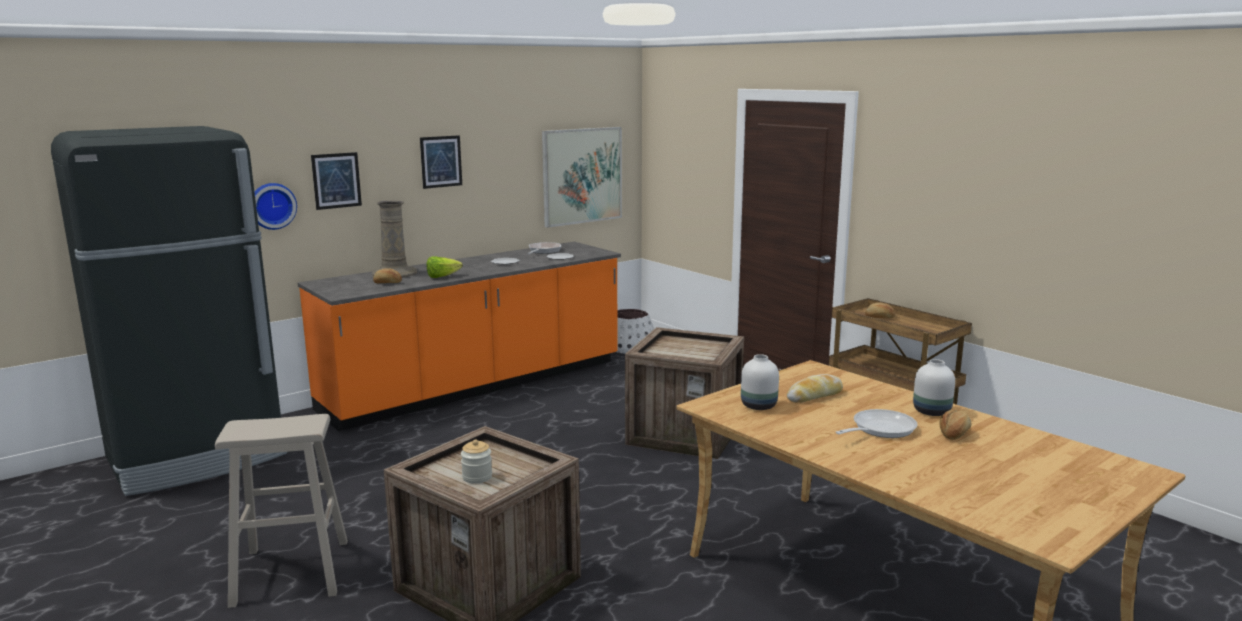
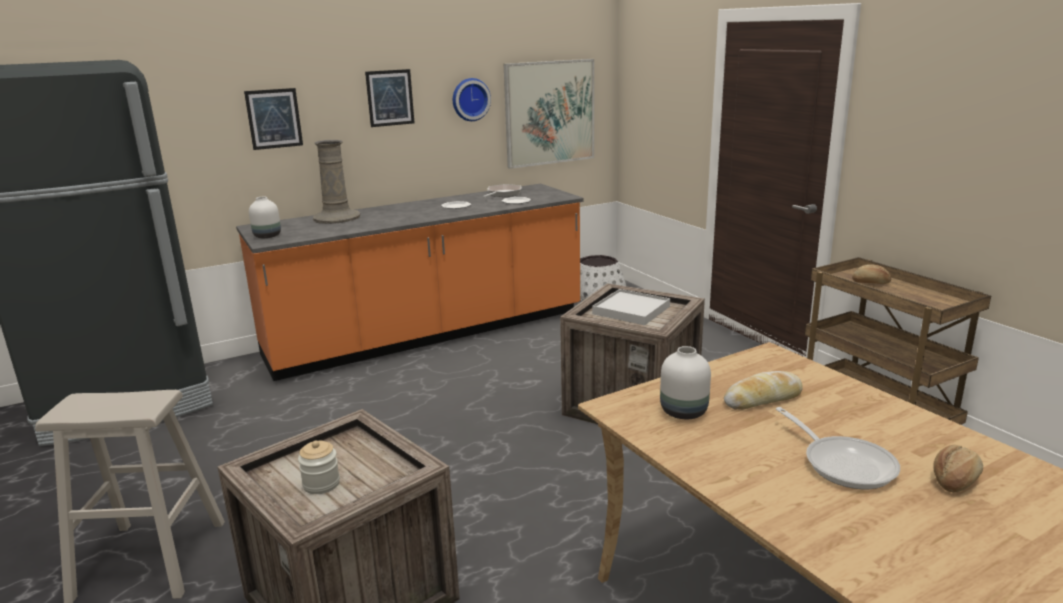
camera: 10 degrees right, 5 degrees up
wall clock [254,183,297,230] -> wall clock moved to [453,78,491,121]
bread [373,268,402,283] -> none
lettuce [427,256,463,278] -> none
frying pan [836,409,918,438] -> frying pan turned 90 degrees clockwise [776,407,900,489]
white vase [913,359,955,416] -> white vase moved to [249,197,281,238]
none -> white tray [592,289,670,325]

